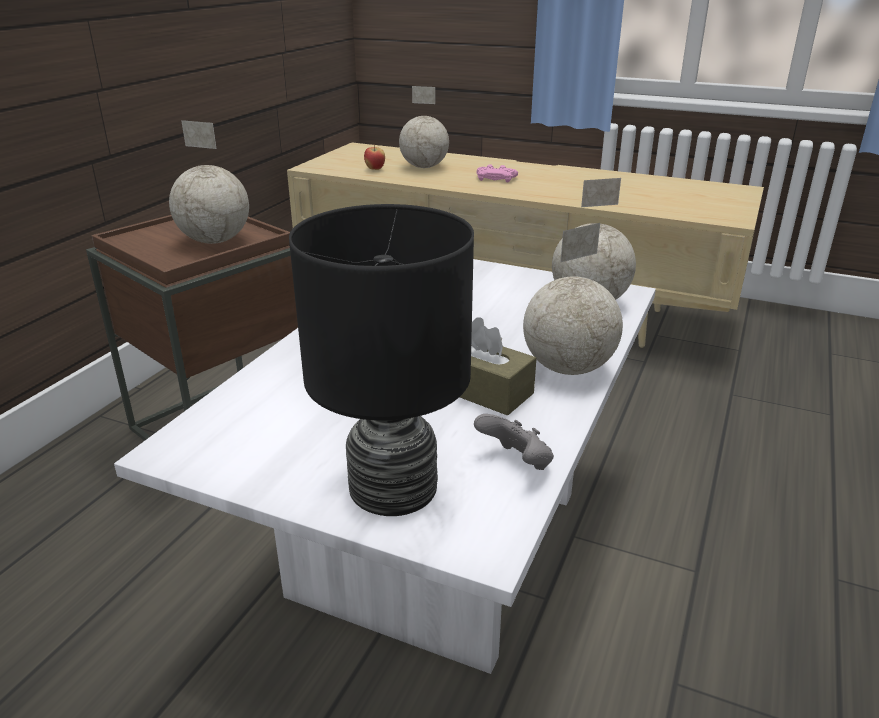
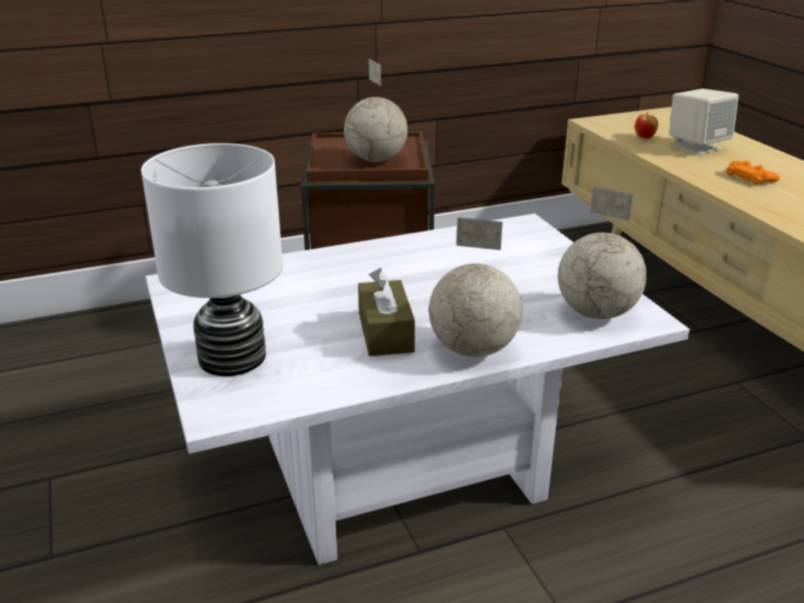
camera: 45 degrees right, 0 degrees up
black table lamp [289,204,474,516] -> white table lamp [141,143,283,376]
globe [399,86,449,168] -> beige speaker [669,89,739,155]
grey game controller [474,414,554,470] -> none
pink game controller [477,164,518,182] -> orange game controller [727,161,780,185]

